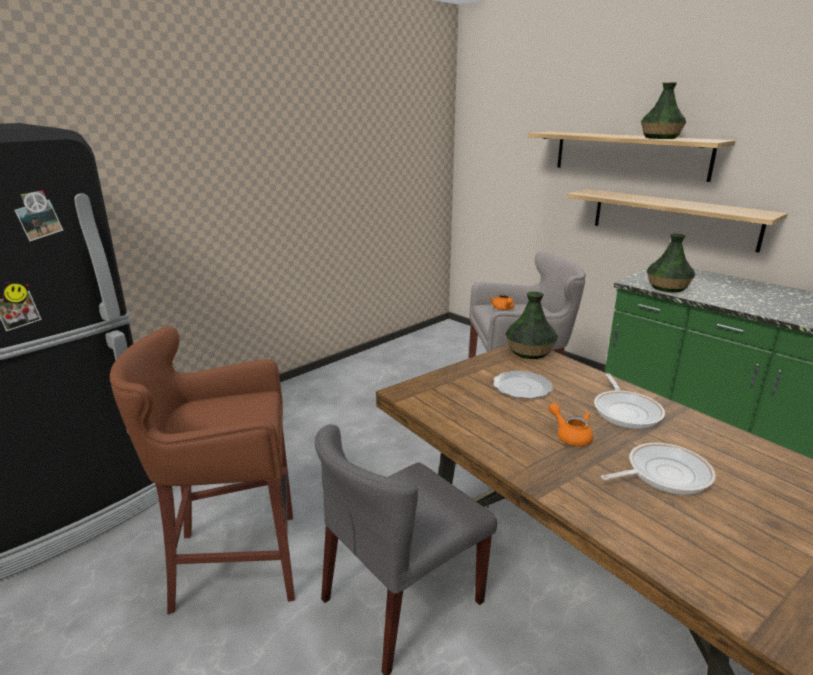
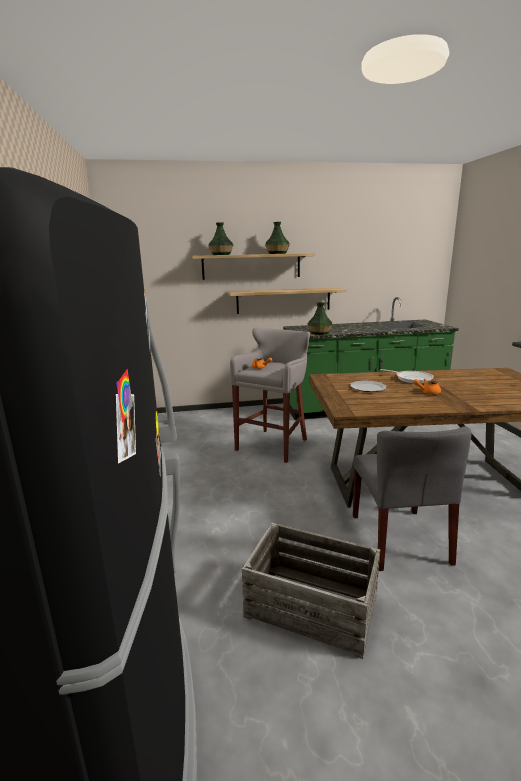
camera: 55 degrees left, 5 degrees down
brown stool [110,326,295,615] -> crate [242,522,380,659]
vase [505,292,558,359] -> vase moved to [208,222,233,255]
frying pan [601,443,716,495] -> none

